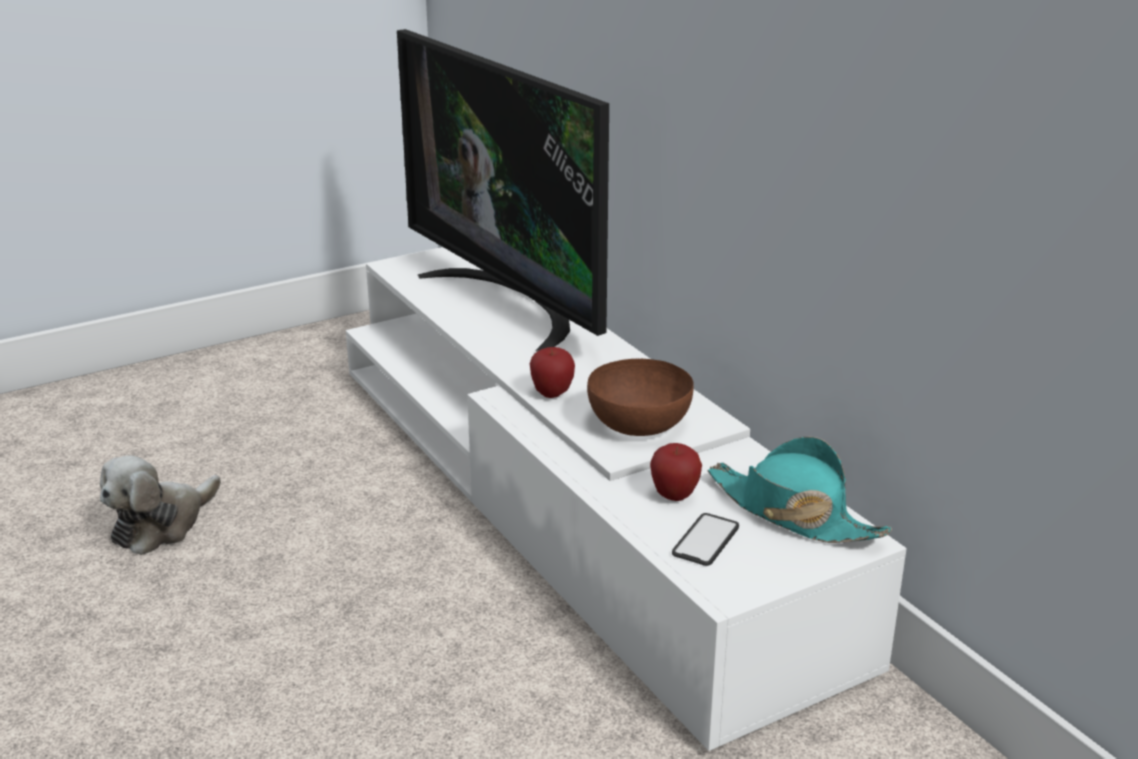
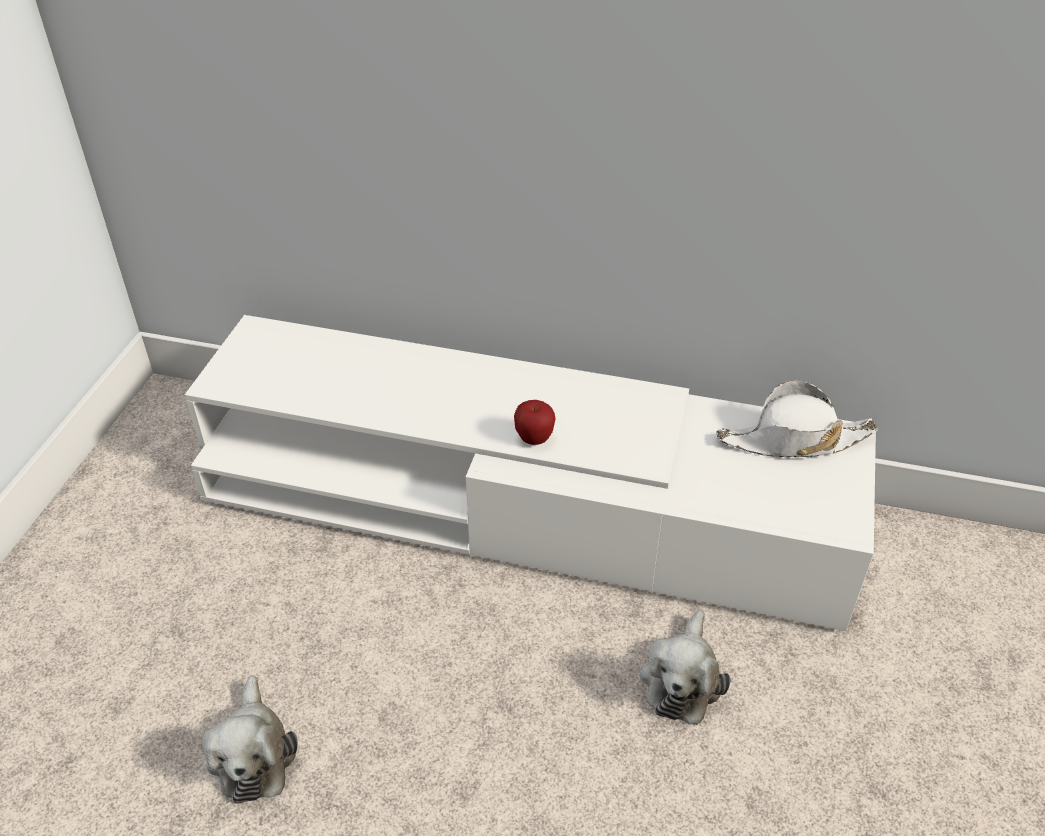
camera: 45 degrees left, 15 degrees up
television [397,29,609,352] -> none
brown bowl [587,359,694,436] -> none
apple [650,443,702,501] -> none
phone [672,513,739,566] -> none
turquoise hat [708,436,892,543] -> white hat [716,380,878,457]
none -> plush toy [639,610,731,725]

